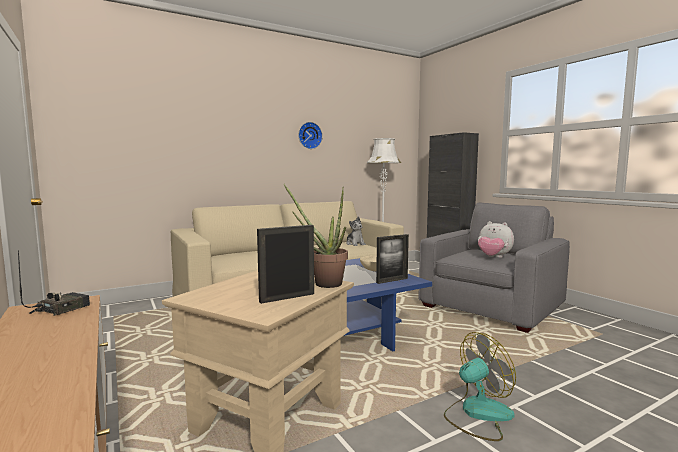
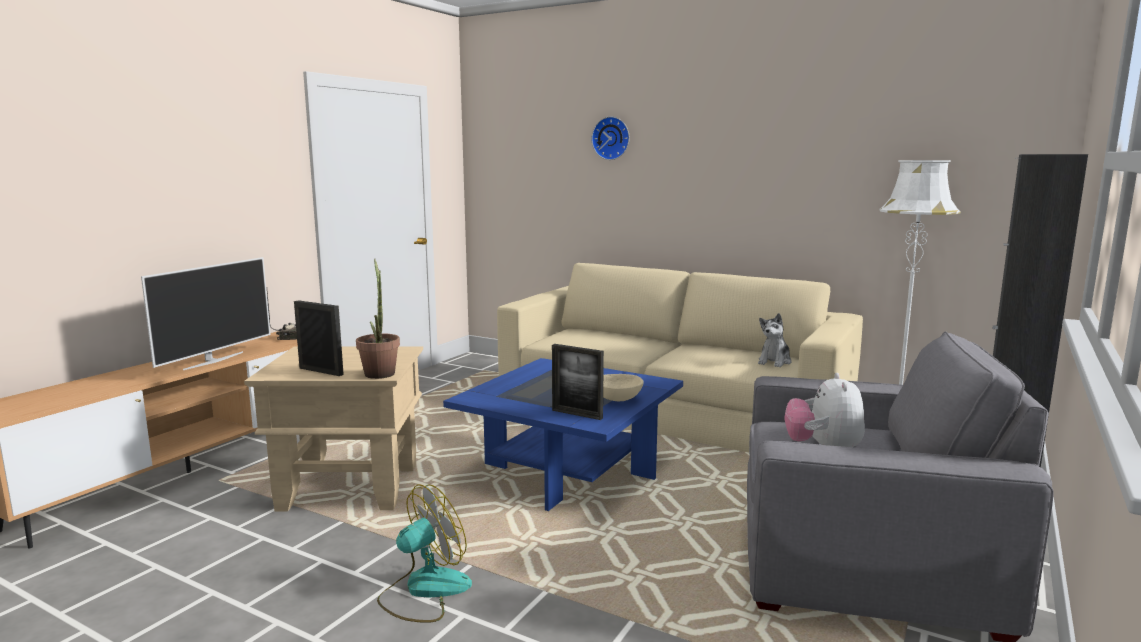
camera: 60 degrees right, 5 degrees up
wall clock [298,122,323,149] -> wall clock moved to [591,116,629,160]
fan [444,332,516,441] -> fan turned 75 degrees counterclockwise [377,484,472,623]
none -> television [141,257,271,370]

